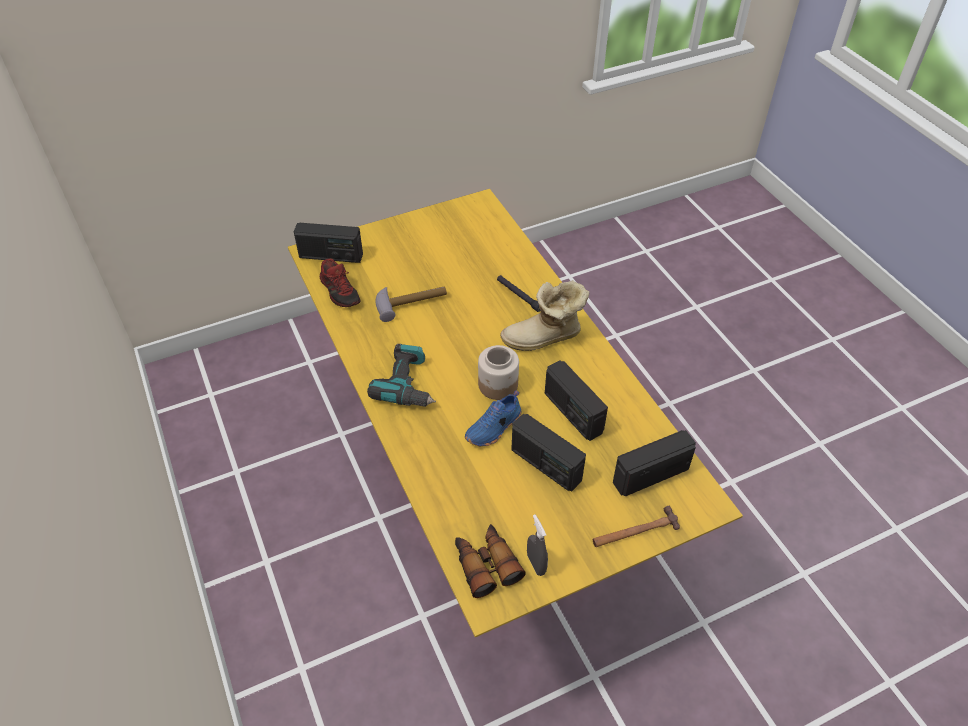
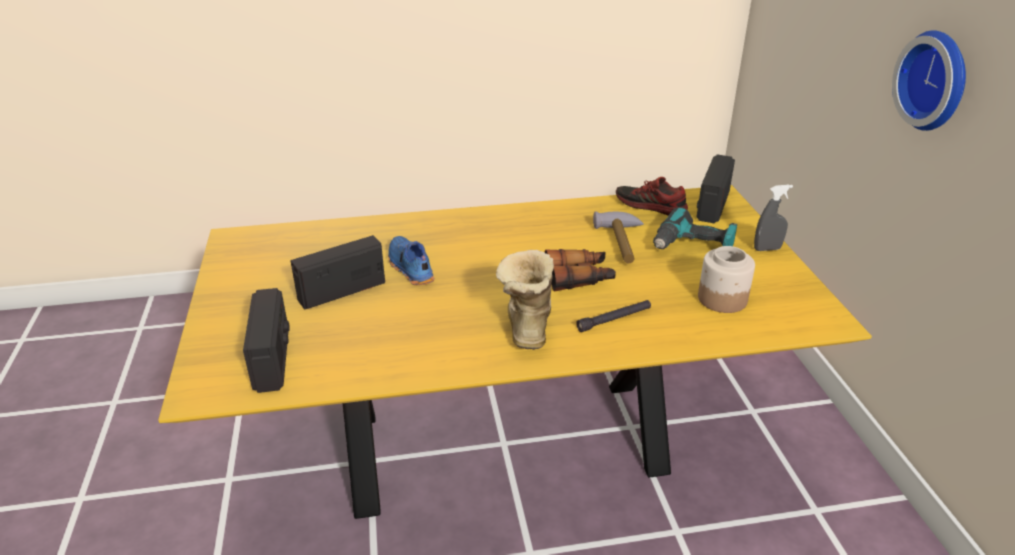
camera: 105 degrees right, 15 degrees down
shoe [320,258,360,307] -> shoe turned 45 degrees clockwise [616,177,688,215]
power drill [367,344,436,407] -> power drill moved to [653,207,737,249]
binoculars [455,524,526,598] -> binoculars moved to [544,249,616,292]
jar [478,345,519,400] -> jar moved to [698,246,755,313]
grey spray bottle [527,514,548,576] -> grey spray bottle moved to [754,185,793,251]
radio [545,360,608,441] -> none
hammer [593,506,680,547] -> none
none -> wall clock [892,30,966,131]

